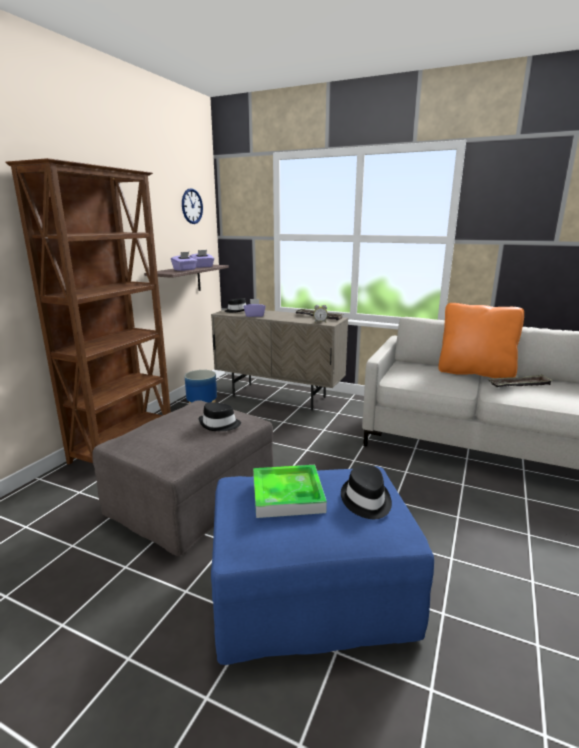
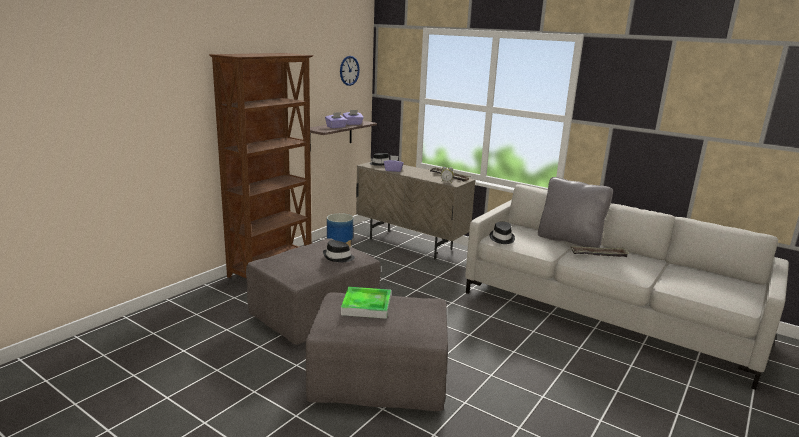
camera: 10 degrees right, 0 degrees up
blue ottoman [211,466,434,665] -> grey ottoman [306,292,448,411]
black hat [341,465,392,519] -> black hat moved to [490,222,515,244]
orange pillow [438,303,524,378] -> grey pillow [538,177,613,248]

